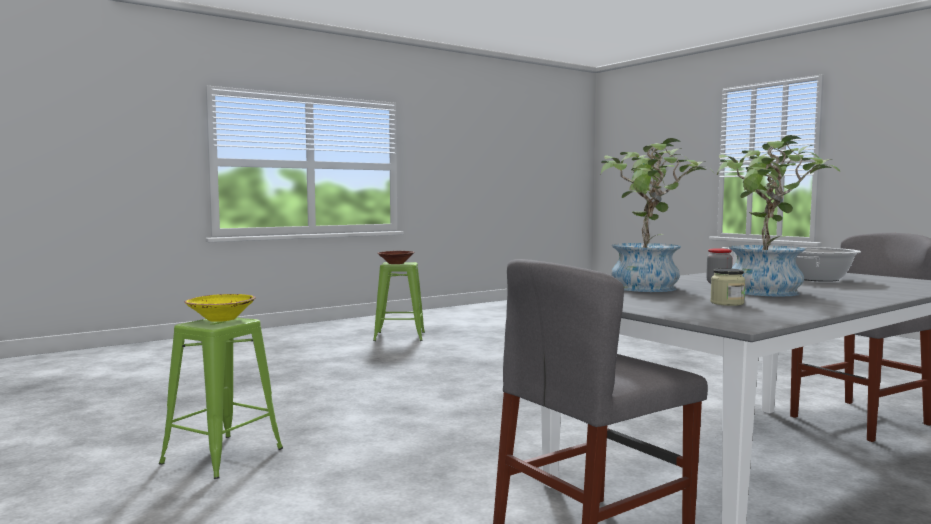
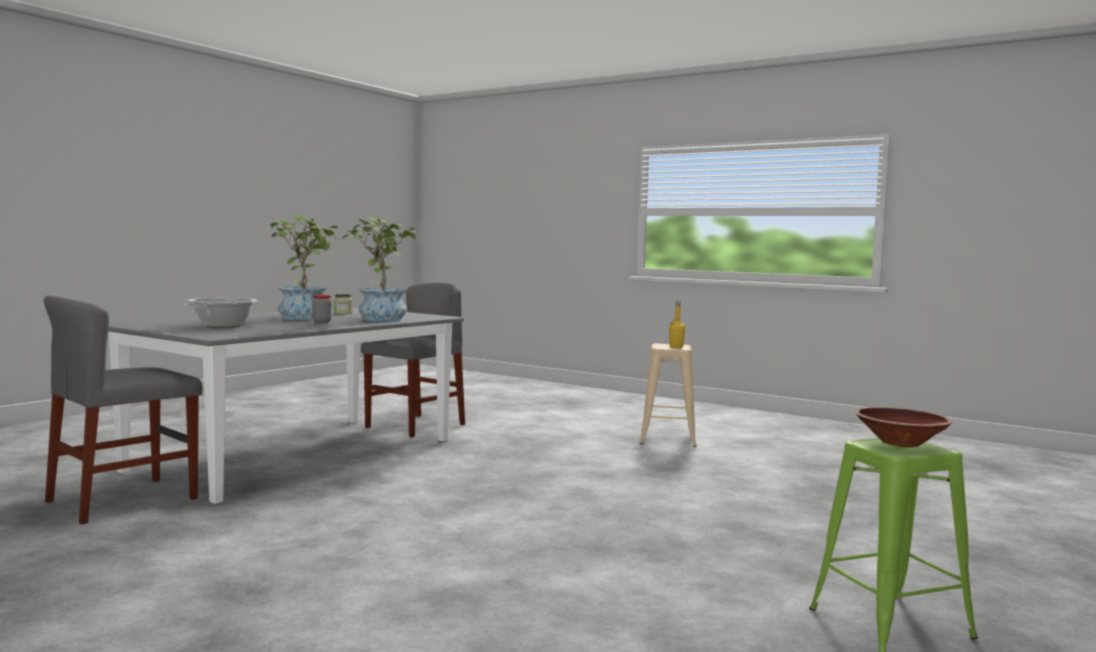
camera: 160 degrees right, 0 degrees up
green stool [159,317,283,479] -> beige stool [640,344,697,447]
yellow bowl [185,294,256,322] -> yellow bottle [669,300,685,348]

